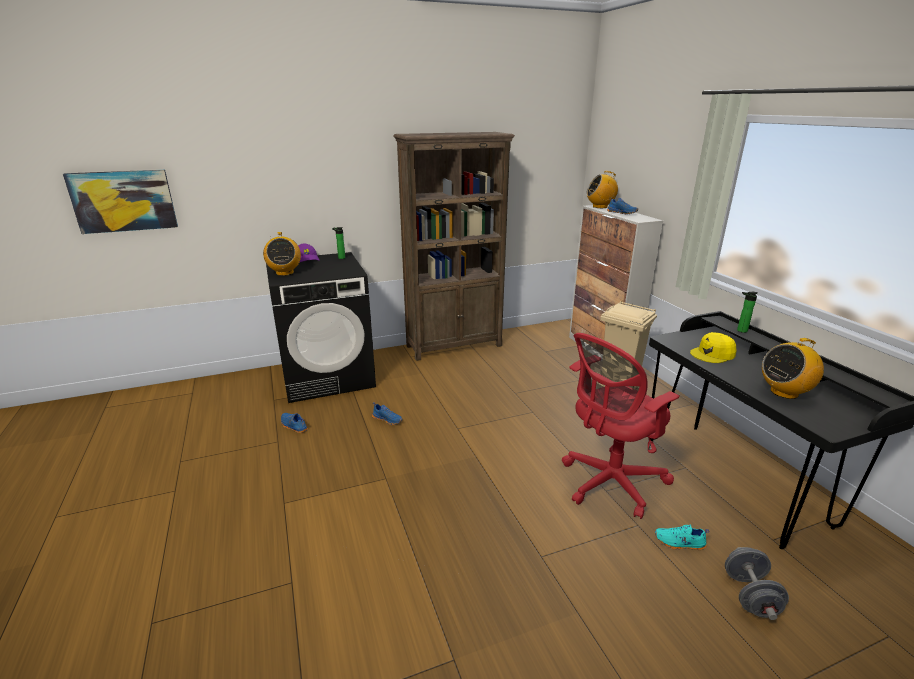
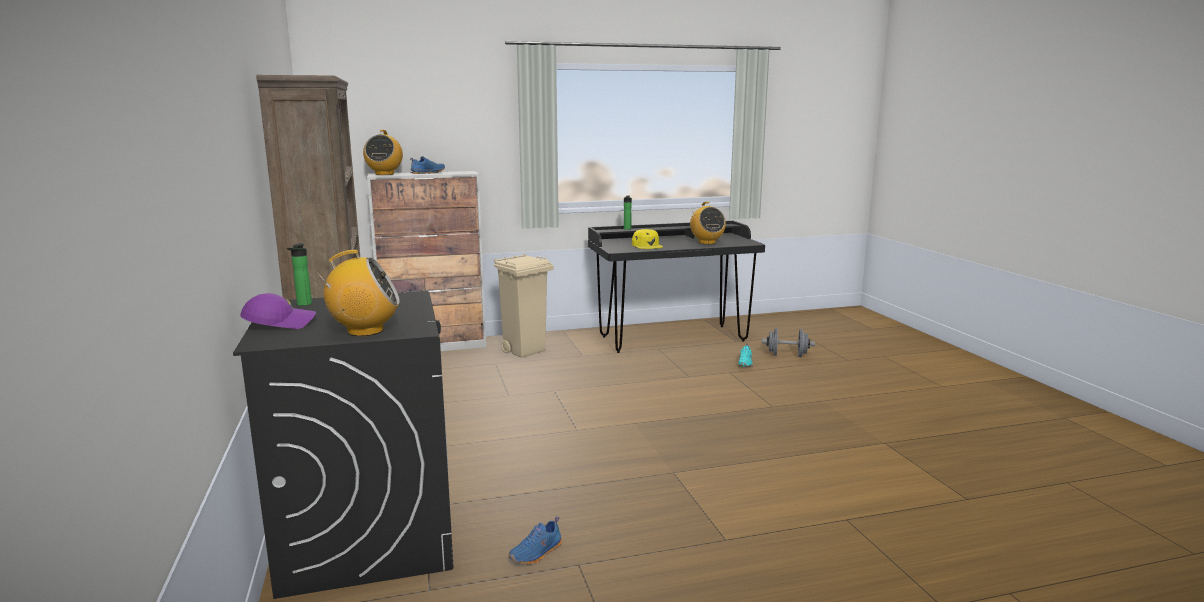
camera: 85 degrees left, 10 degrees down
picture [63,170,178,234] -> none
blue shoe [372,402,403,425] -> none
red office chair [562,333,679,519] -> none

